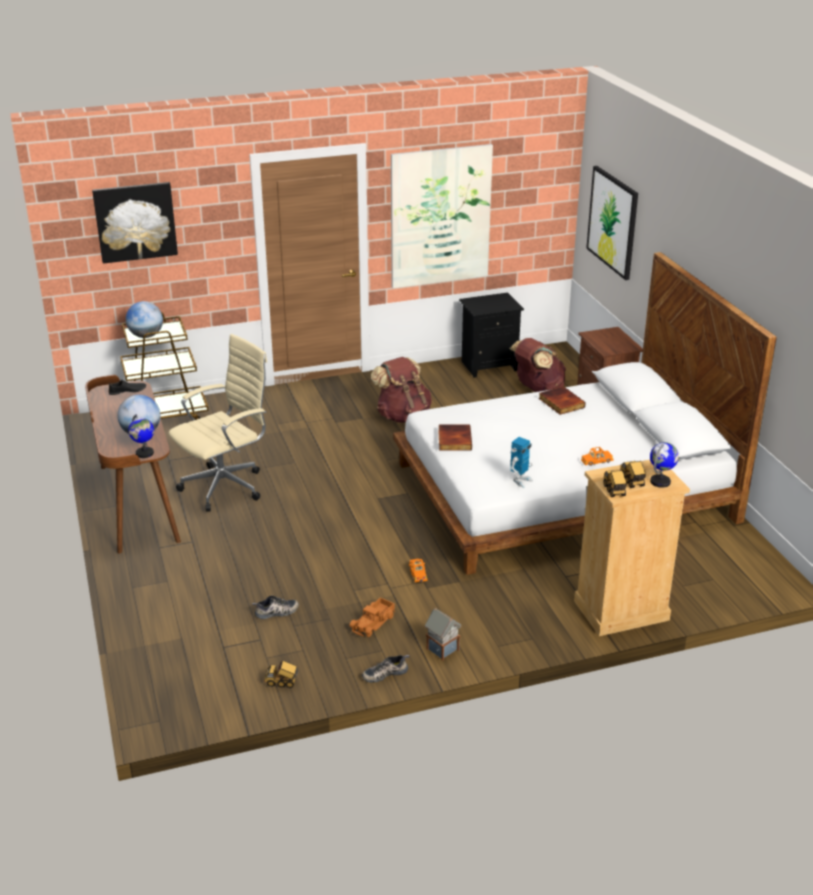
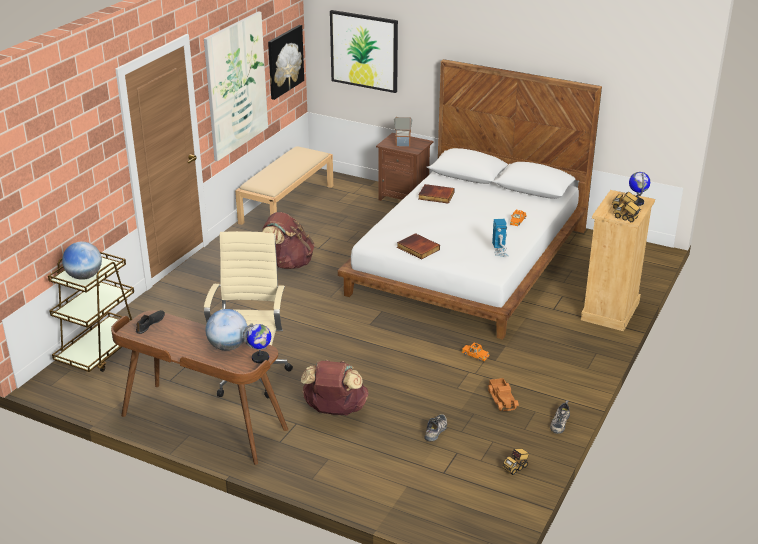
camera: 45 degrees left, 0 degrees up
picture [92,182,178,264] -> picture moved to [268,25,304,100]
toy house [425,607,461,661] -> toy house moved to [394,117,412,147]
black nightstand [459,293,524,378] -> beige bench [235,146,333,225]
brown backpack [510,338,566,392] -> brown backpack moved to [301,360,369,415]

